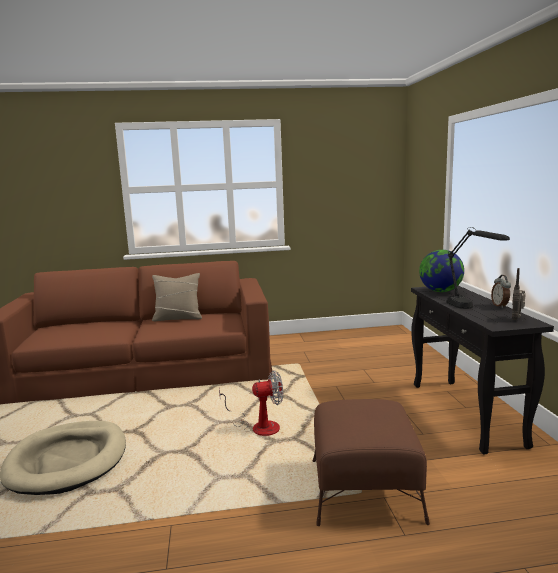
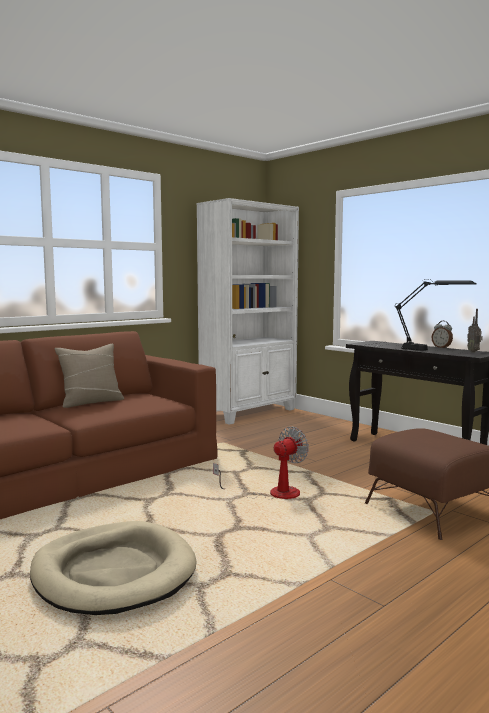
camera: 35 degrees left, 5 degrees down
globe [419,250,464,292] -> none
none -> white bookcase [196,198,299,425]

